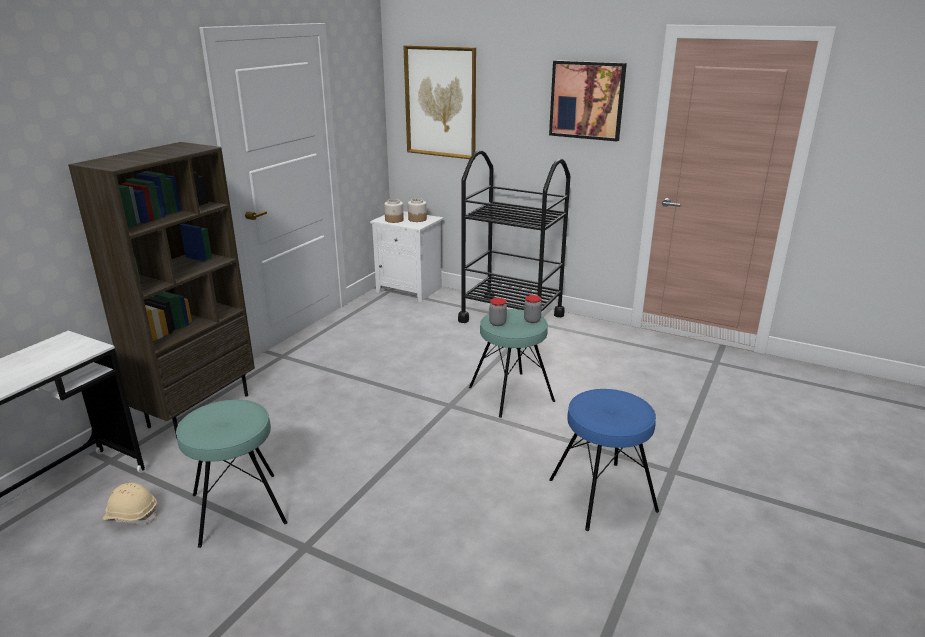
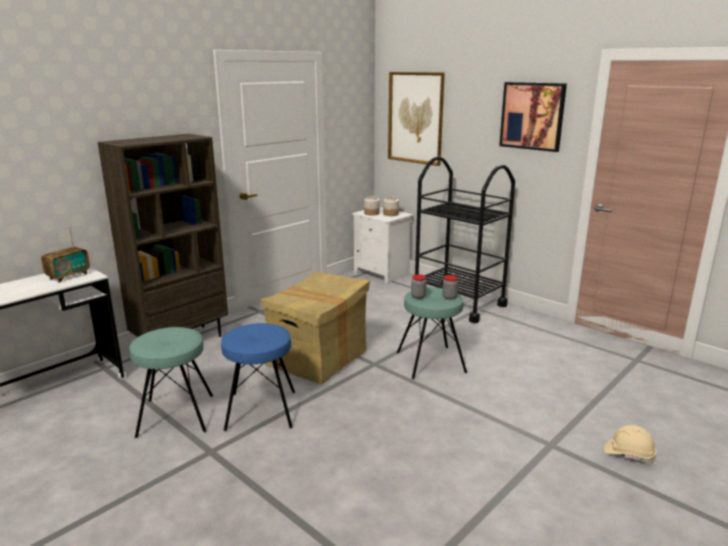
camera: 15 degrees right, 5 degrees down
beige hard hat [102,483,157,525] -> beige hard hat moved to [604,425,656,464]
blue stool [549,389,659,531] -> blue stool moved to [221,323,295,431]
none -> radio [41,227,90,283]
none -> cardboard box [260,272,370,385]

